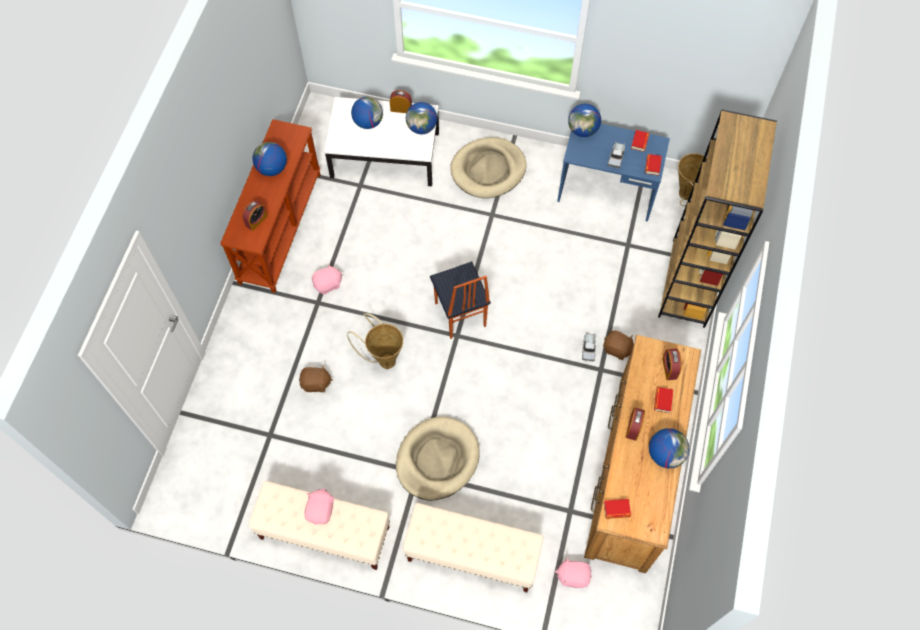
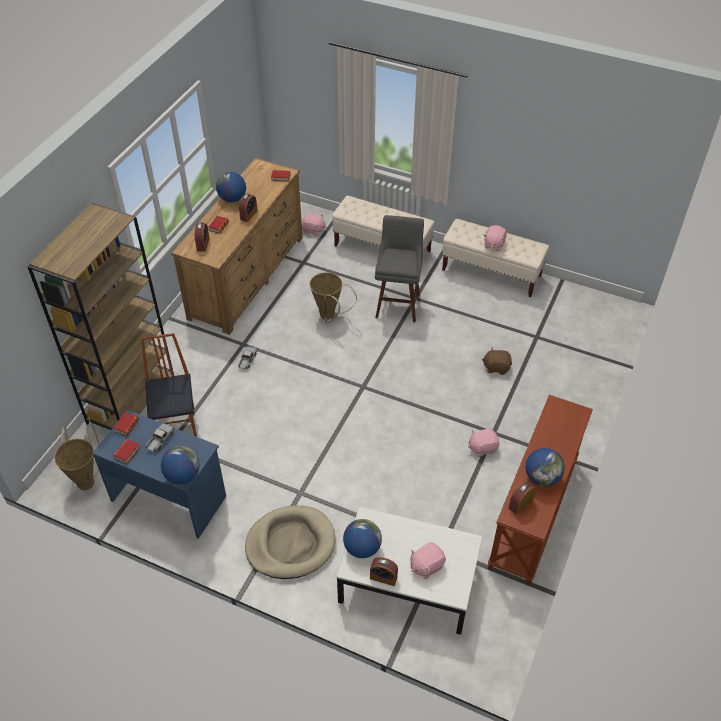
camera: 170 degrees left, 15 degrees down
alarm clock [242,200,268,231] -> alarm clock moved to [509,481,536,515]
basket [347,313,403,369] -> basket moved to [310,272,357,323]
globe [351,97,383,129] -> pink plush toy [410,542,446,579]
beige dog bed [396,416,479,500] -> grey stool [375,215,424,322]
chair [430,261,491,339] -> chair moved to [141,333,197,437]
brown plush toy [603,330,634,360] -> none

